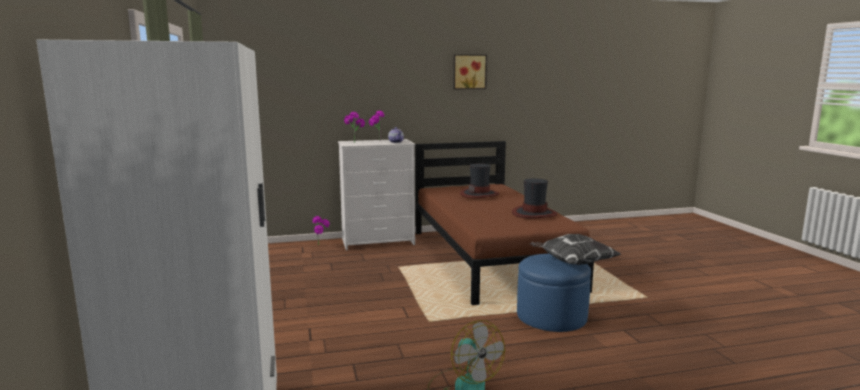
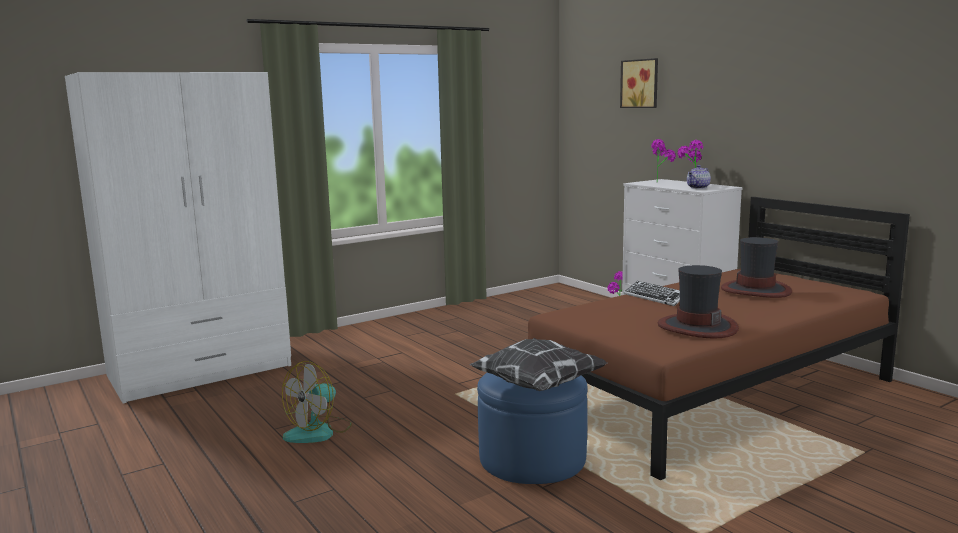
camera: 70 degrees right, 0 degrees up
picture [454,54,487,89] -> picture moved to [620,58,658,108]
none -> keyboard [624,281,680,306]

